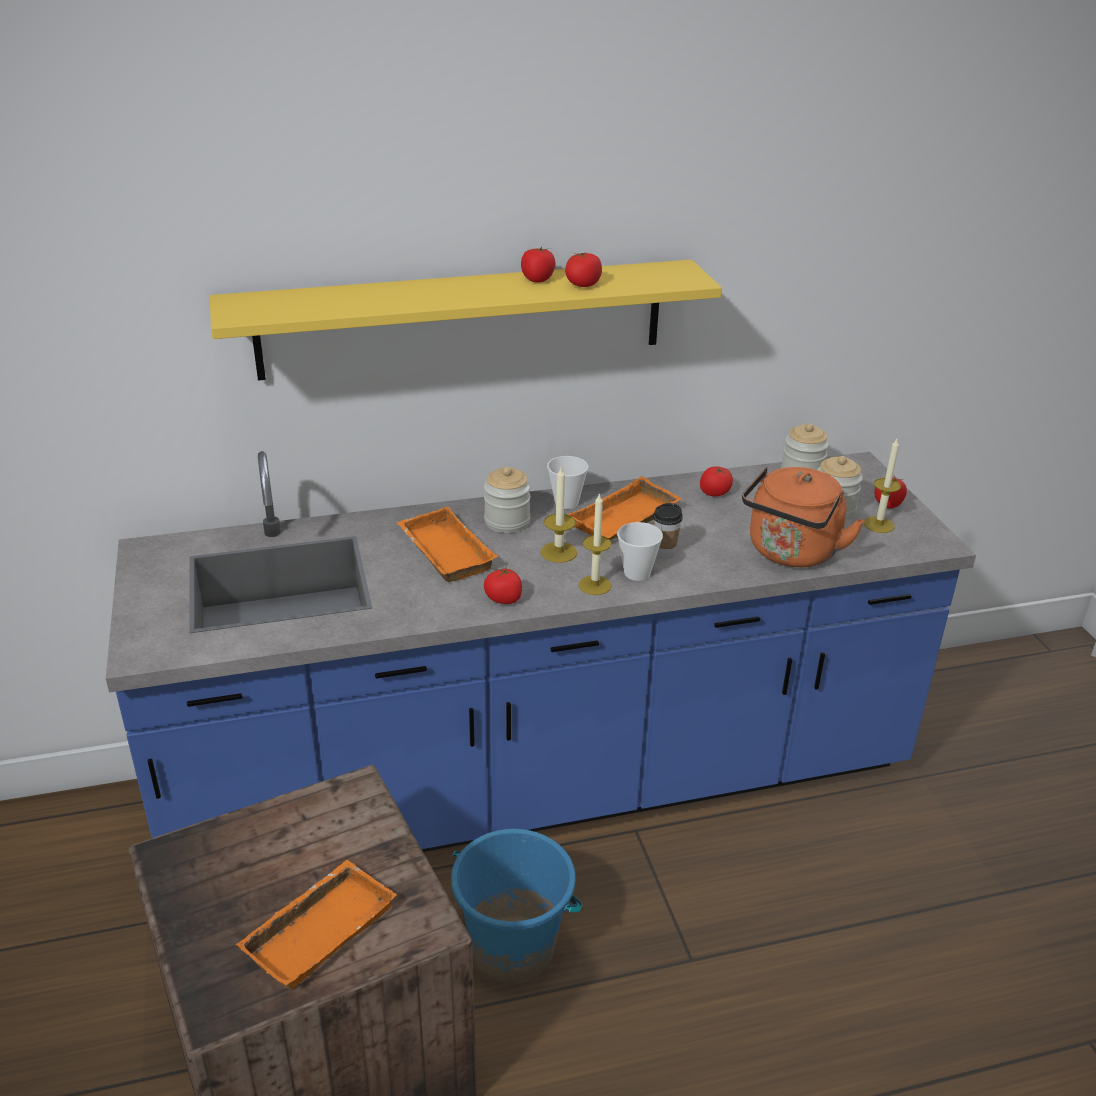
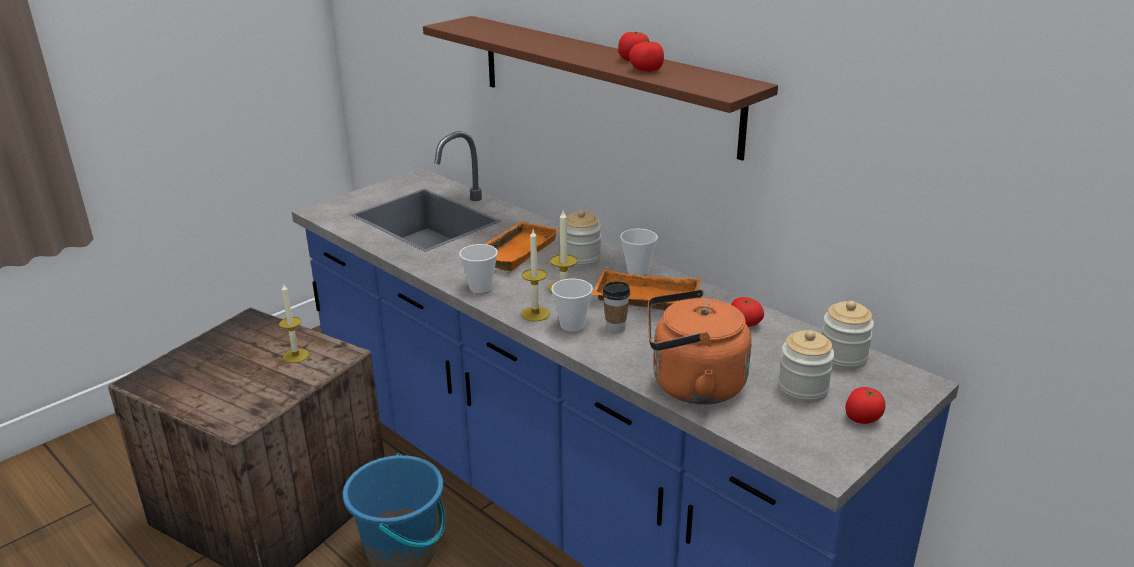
camera: 60 degrees right, 5 degrees down
yellow shelf [210,260,722,381] -> brown shelf [423,16,778,161]
orange tray [236,860,397,990] -> none
tomato [484,567,522,604] -> cup [459,244,498,293]
candle [864,439,901,533] -> candle moved to [279,283,309,363]

